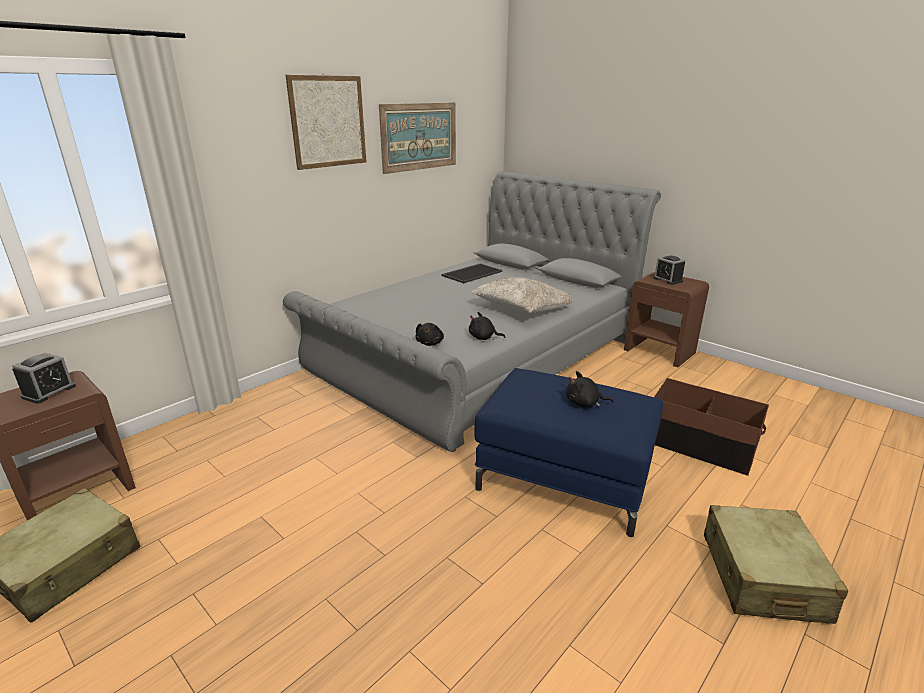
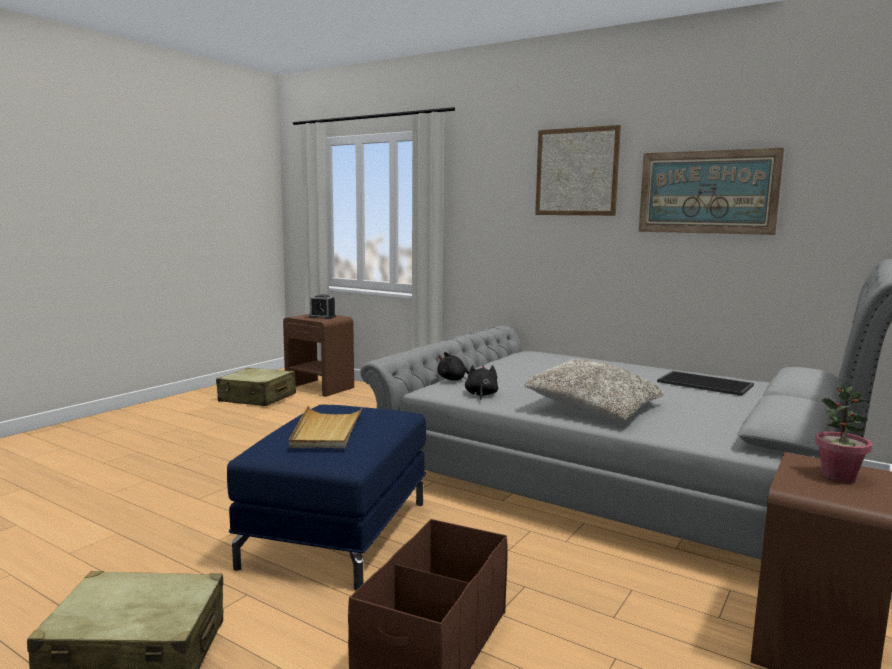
camera: 80 degrees right, 15 degrees down
black plush toy [566,371,614,407] -> beige tray [289,405,363,448]
alarm clock [653,256,686,285] -> potted plant [815,384,872,482]

